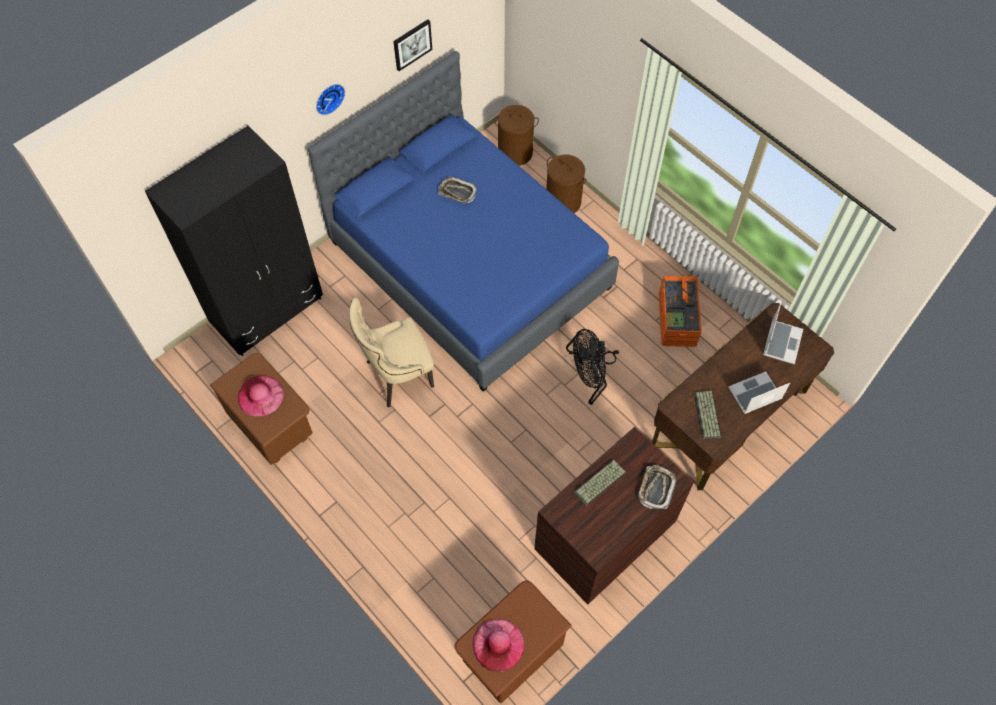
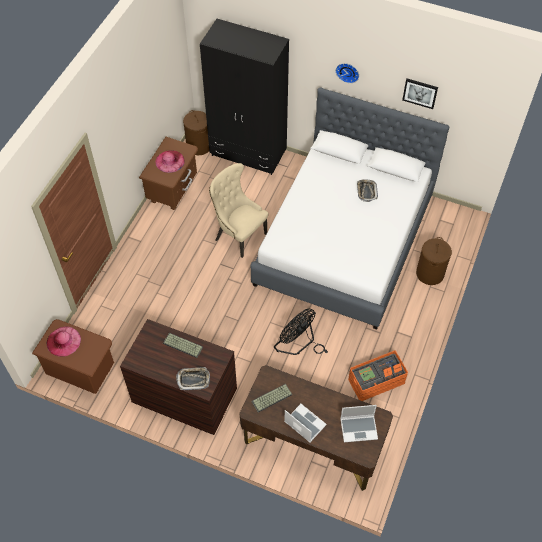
camera: 65 degrees right, 5 degrees down
blue bed [308,51,619,392] -> white bed [251,87,449,330]
brown laundry basket [494,105,539,166] -> brown laundry basket moved to [183,110,209,155]

